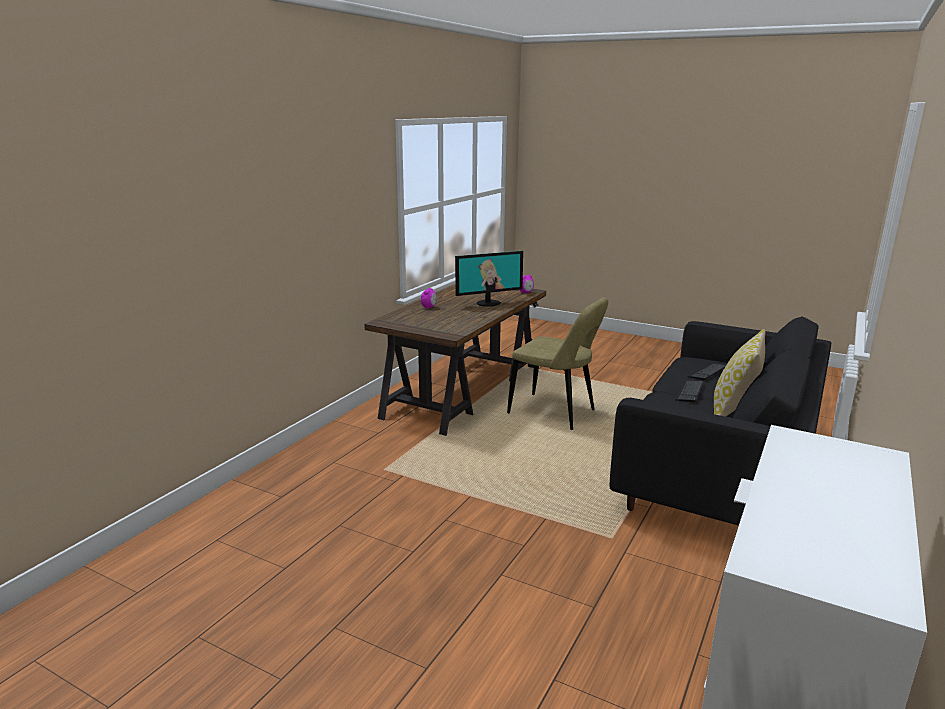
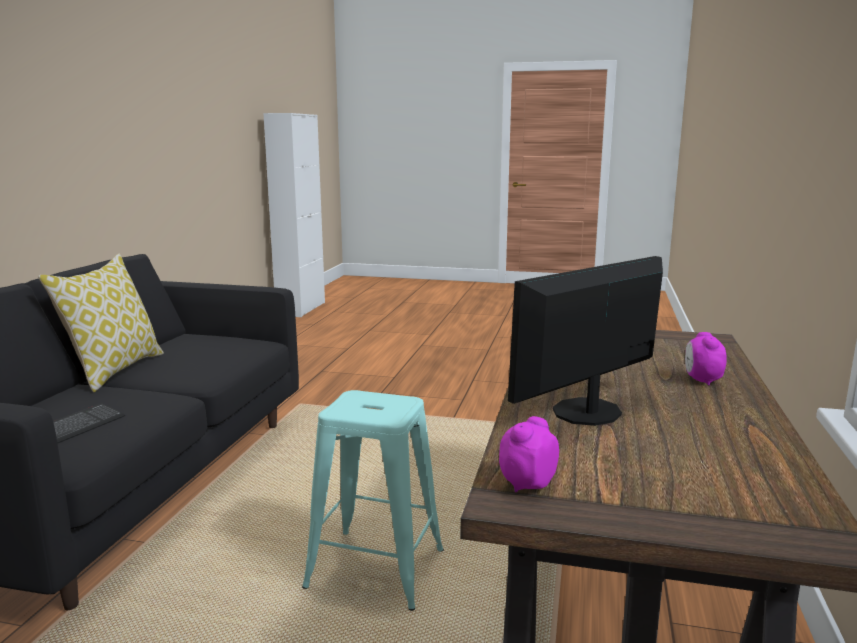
camera: 165 degrees right, 5 degrees down
beige chair [507,297,608,430] -> turquoise stool [302,390,444,611]
keyboard [675,380,704,403] -> none

